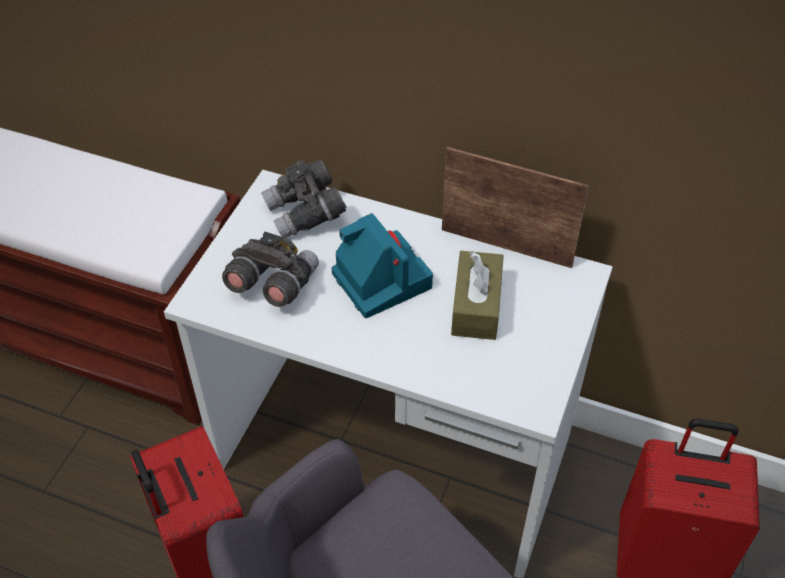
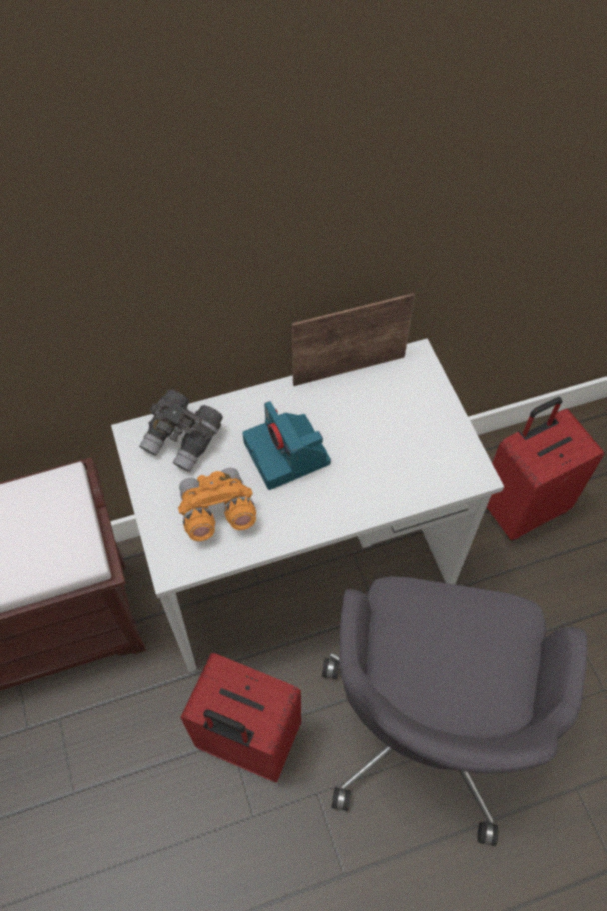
camera: 40 degrees left, 10 degrees up
grey binoculars [222,232,319,307] -> orange binoculars [178,468,256,541]
camera [332,213,433,318] -> camera turned 135 degrees counterclockwise [242,401,331,490]
brown tissue box [451,251,504,340] -> none

